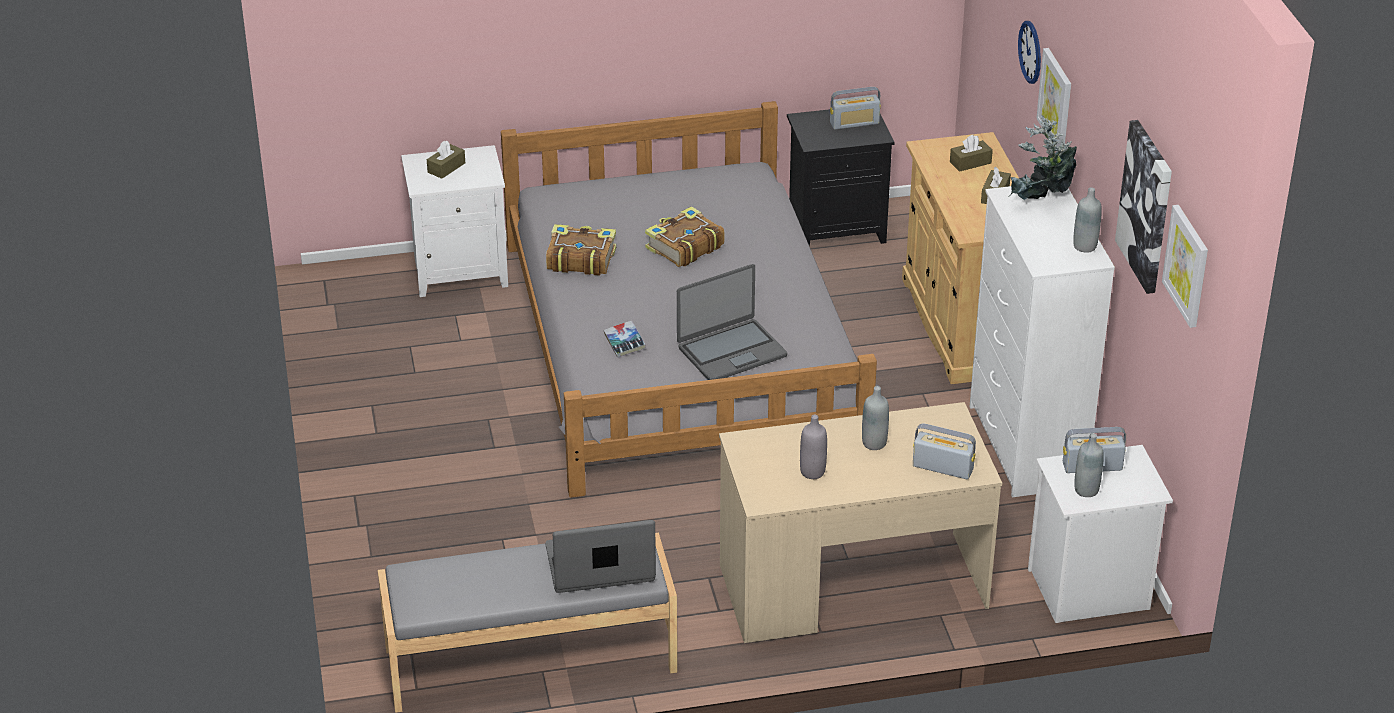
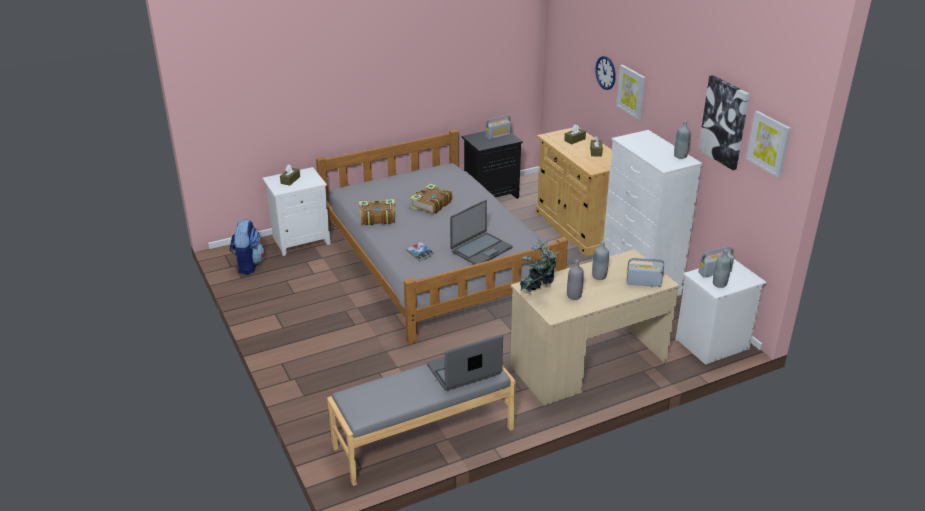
camera: 15 degrees left, 5 degrees down
potted plant [1009,115,1077,200] -> potted plant moved to [520,237,559,292]
none -> backpack [230,220,265,274]

